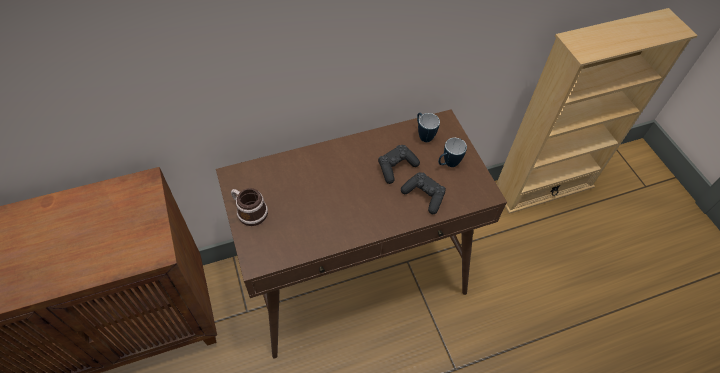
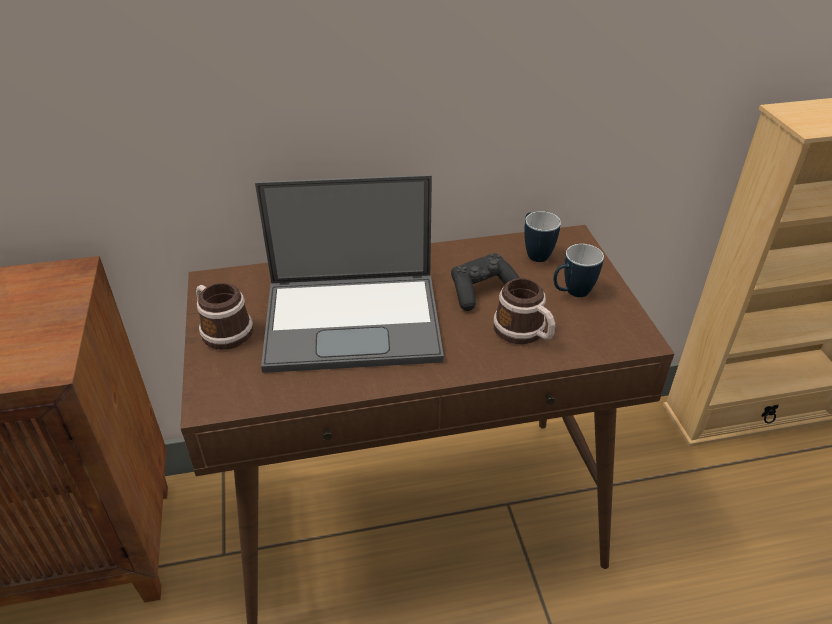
camera: 10 degrees right, 15 degrees down
black game controller [401,172,446,214] -> mug [494,278,555,344]
none -> laptop [255,175,444,373]

